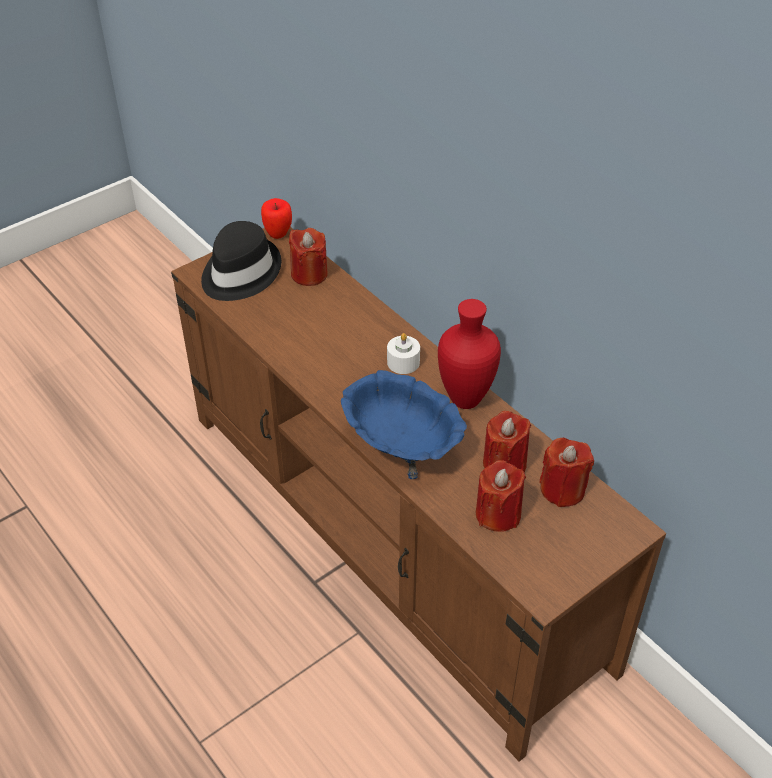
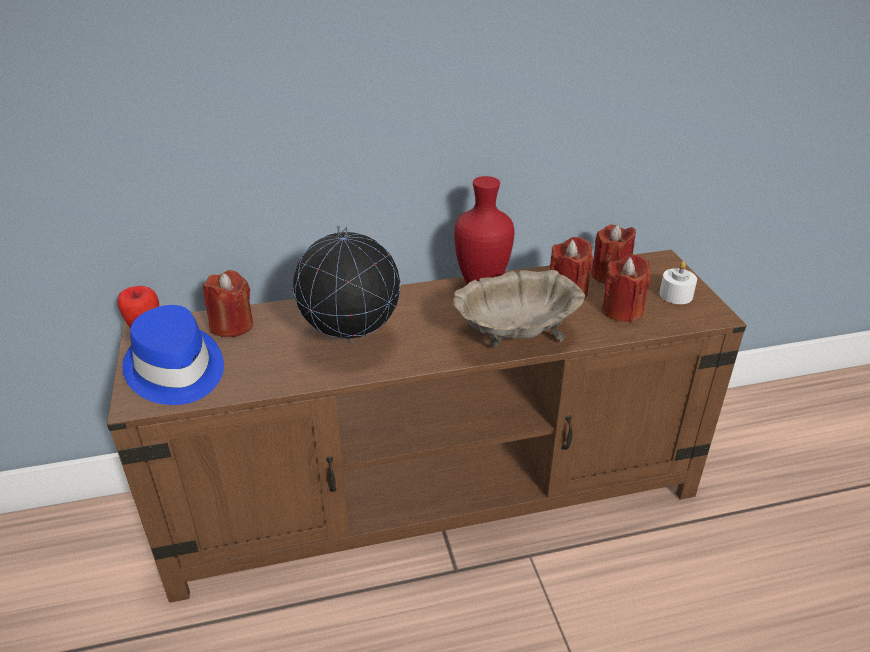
camera: 65 degrees left, 10 degrees down
black hat [201,221,281,301] -> blue hat [123,305,224,405]
blue bowl [341,370,467,479] -> beige bowl [453,270,585,348]
white candle [387,333,420,374] -> white candle moved to [659,261,697,304]
none -> globe [293,226,401,343]

